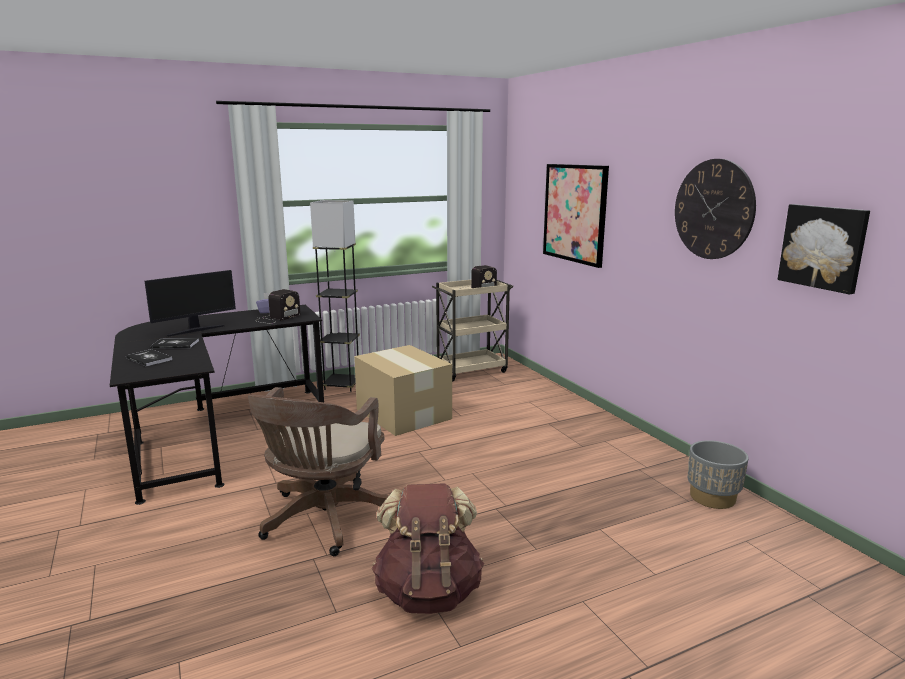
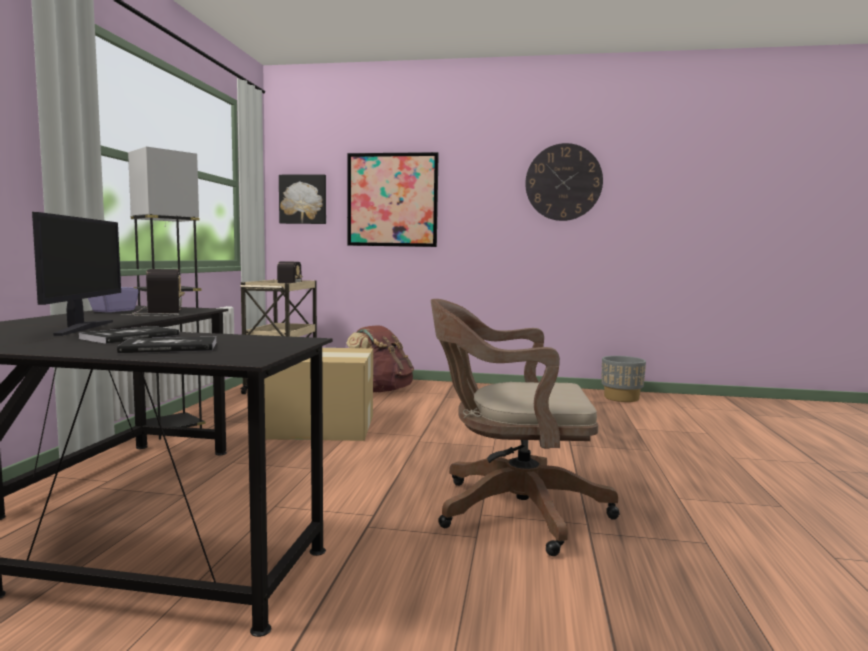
camera: 55 degrees left, 10 degrees down
brown office chair [248,387,389,556] -> brown office chair turned 135 degrees clockwise [431,299,620,556]
brown backpack [372,484,484,614] -> brown backpack moved to [346,326,414,392]
picture [778,204,870,294] -> picture moved to [279,174,326,224]

